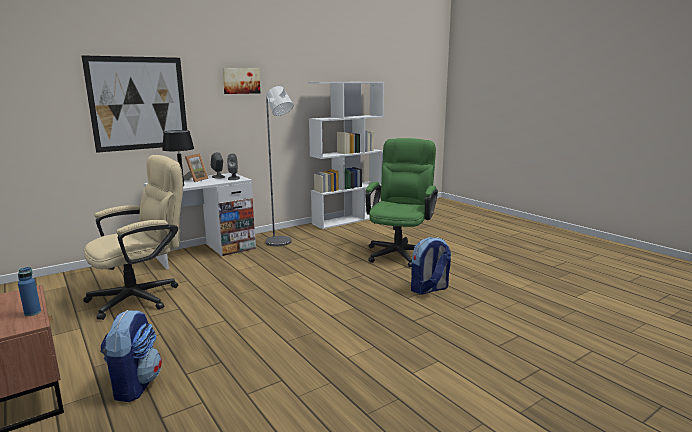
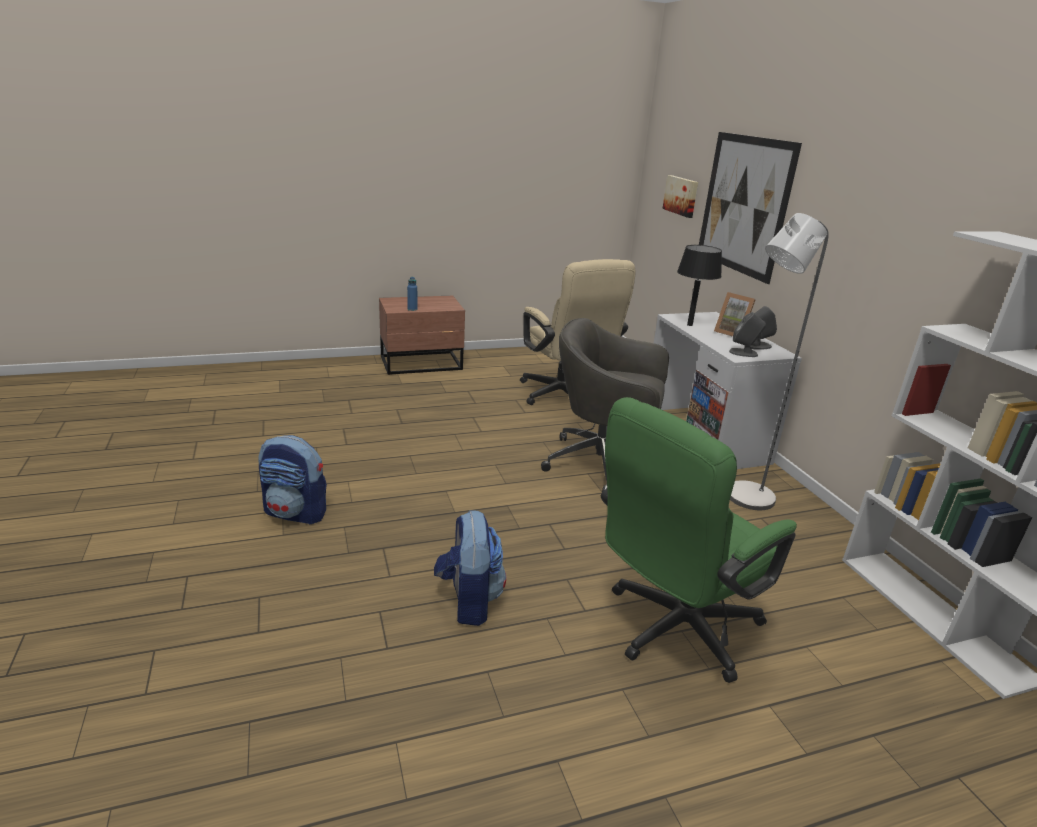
camera: 105 degrees right, 10 degrees up
backpack [100,310,162,402] -> backpack moved to [259,435,327,525]
picture [222,68,260,94] -> picture moved to [662,175,698,218]
green office chair [365,138,438,268] -> green office chair turned 105 degrees clockwise [601,397,797,683]
none -> grey office chair [541,318,669,492]

